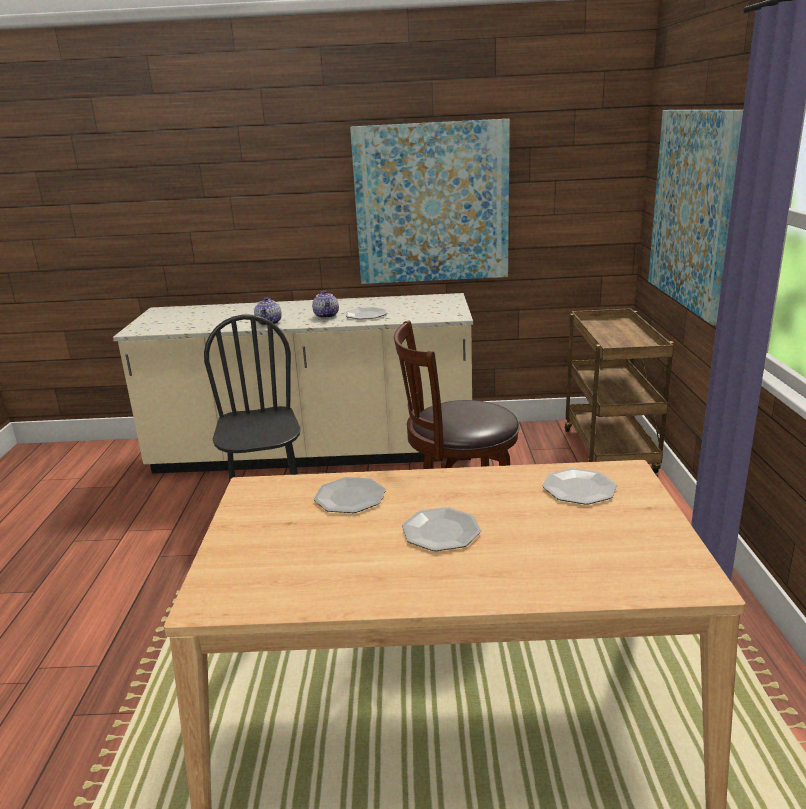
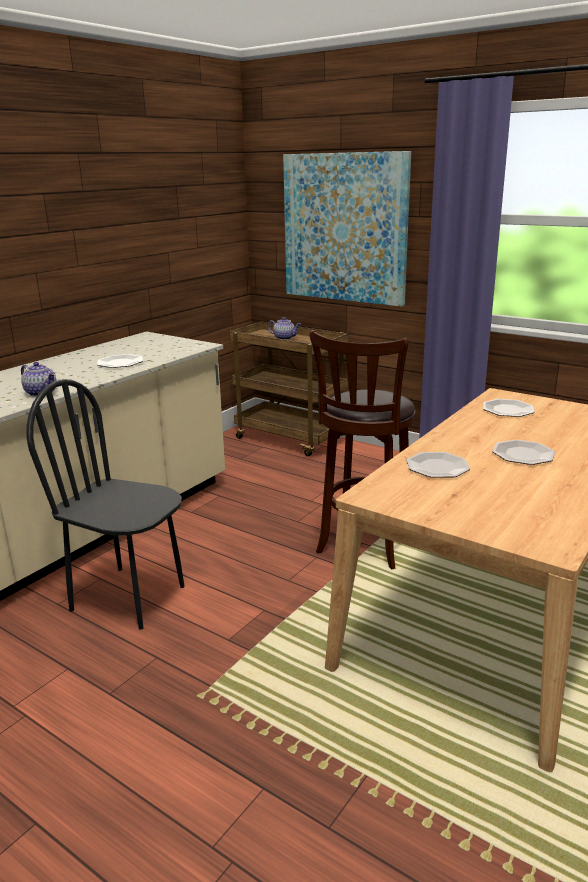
camera: 55 degrees left, 0 degrees up
teapot [312,291,339,318] -> teapot moved to [267,317,301,340]
picture [350,119,510,284] -> none

